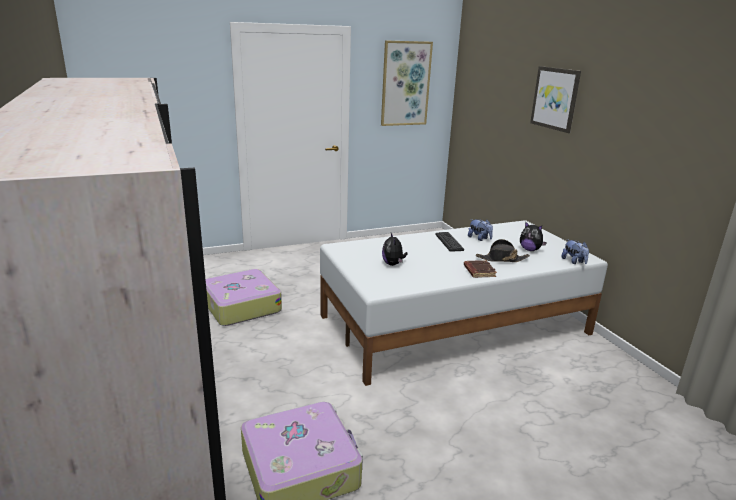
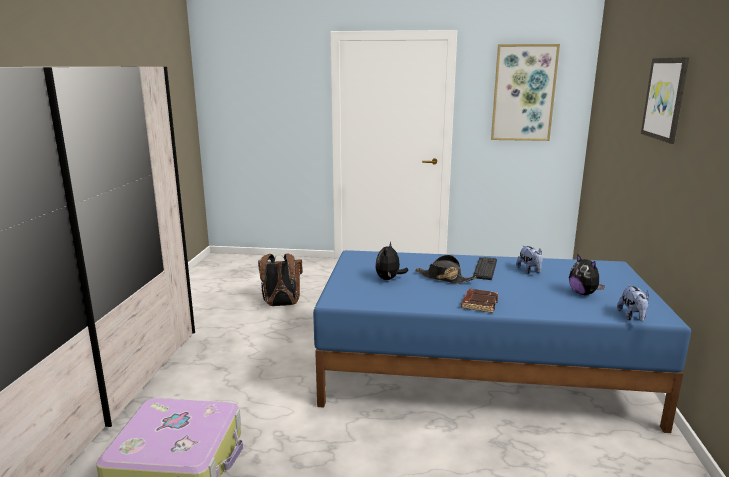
camera: 30 degrees right, 5 degrees down
suitcase [205,269,282,326] -> brown backpack [258,253,303,306]
white bed [320,220,608,386] -> blue bed [313,250,691,433]
black hat [476,239,530,262] -> black hat moved to [415,255,476,284]

